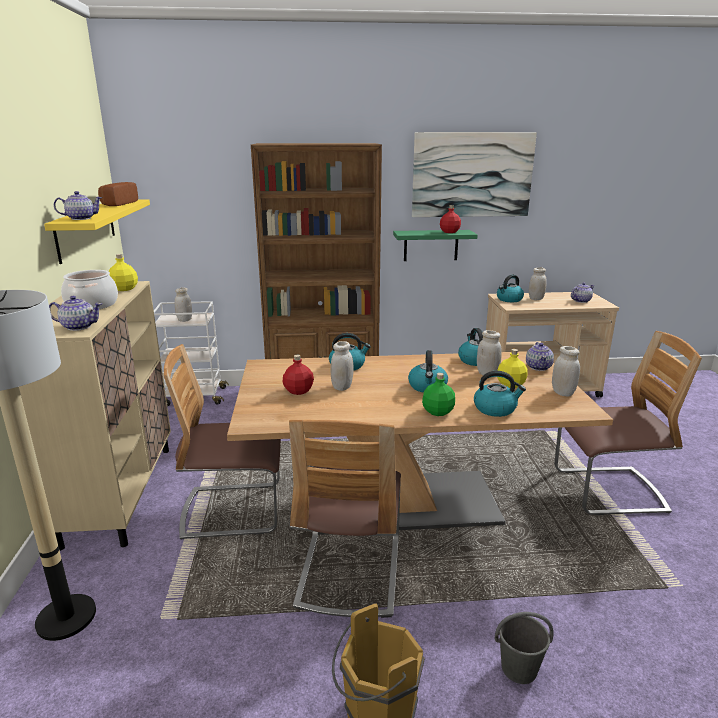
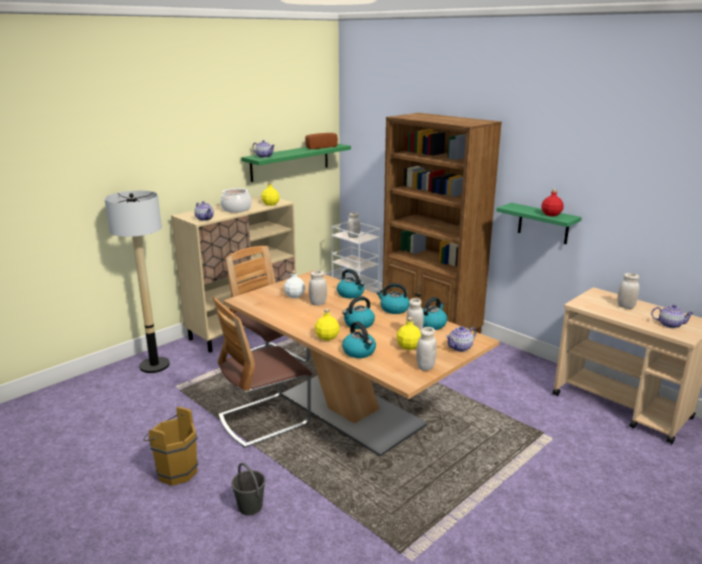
camera: 50 degrees right, 0 degrees up
yellow shelf [44,200,150,264] -> green shelf [241,144,351,182]
red bottle [283,355,314,395] -> white bottle [284,270,305,298]
picture [412,132,537,217] -> none
green bottle [422,373,455,416] -> yellow bottle [315,309,340,341]
kettle [497,275,524,302] -> kettle moved to [377,283,410,314]
chair [554,331,702,515] -> none

